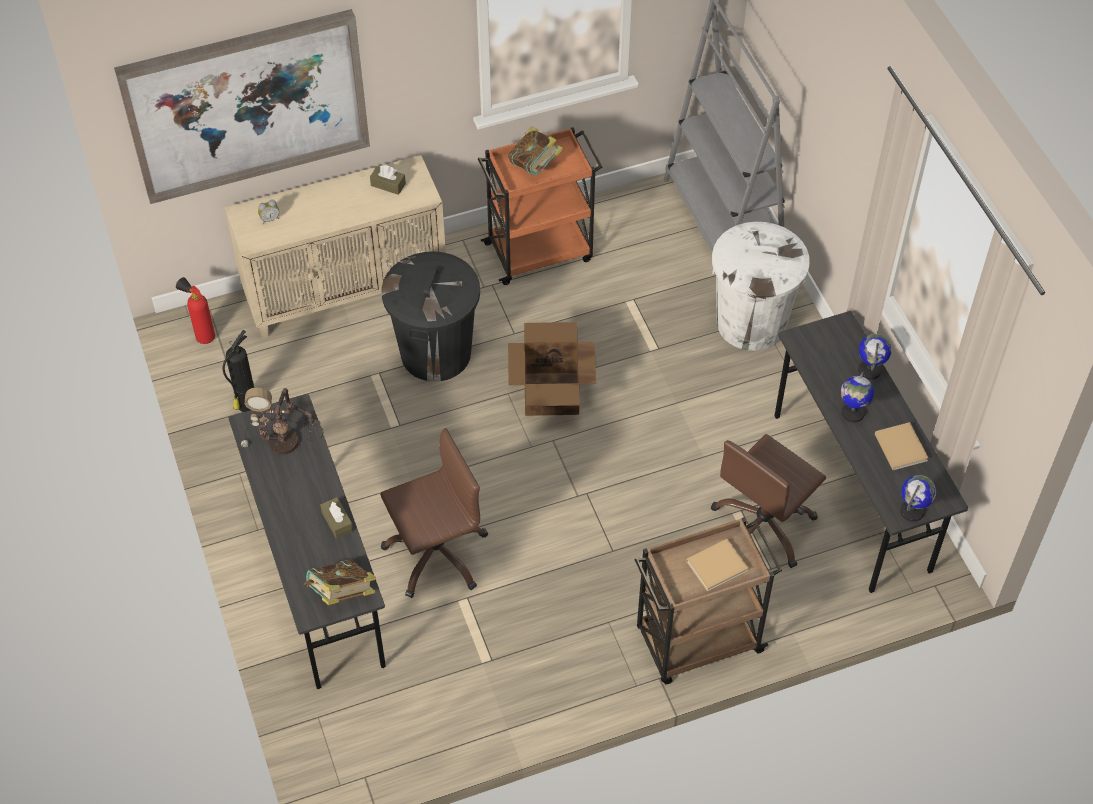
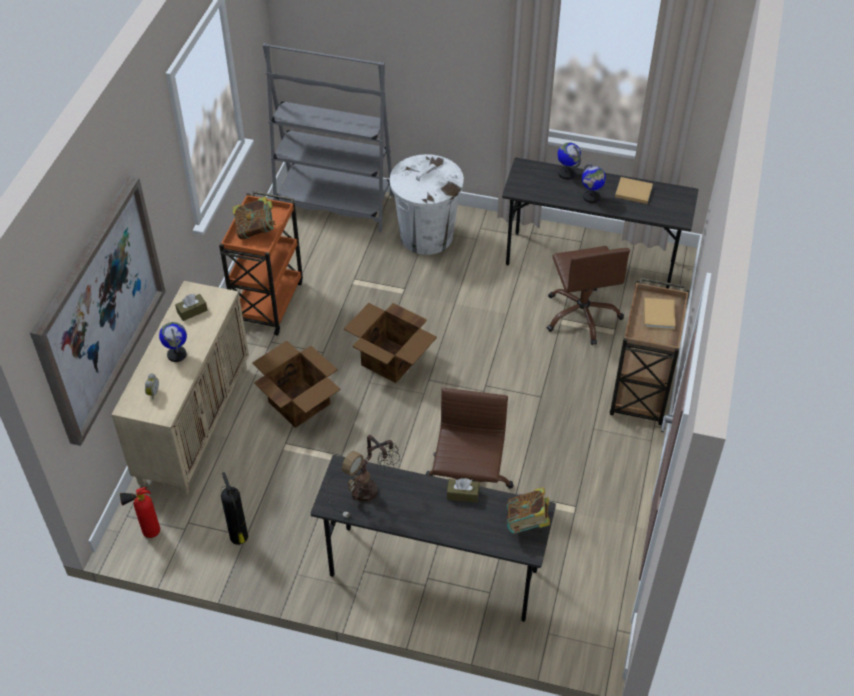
camera: 55 degrees left, 5 degrees down
black trash can [382,251,480,382] -> cardboard box [252,341,341,428]
globe [900,475,936,522] -> globe moved to [159,322,187,362]

